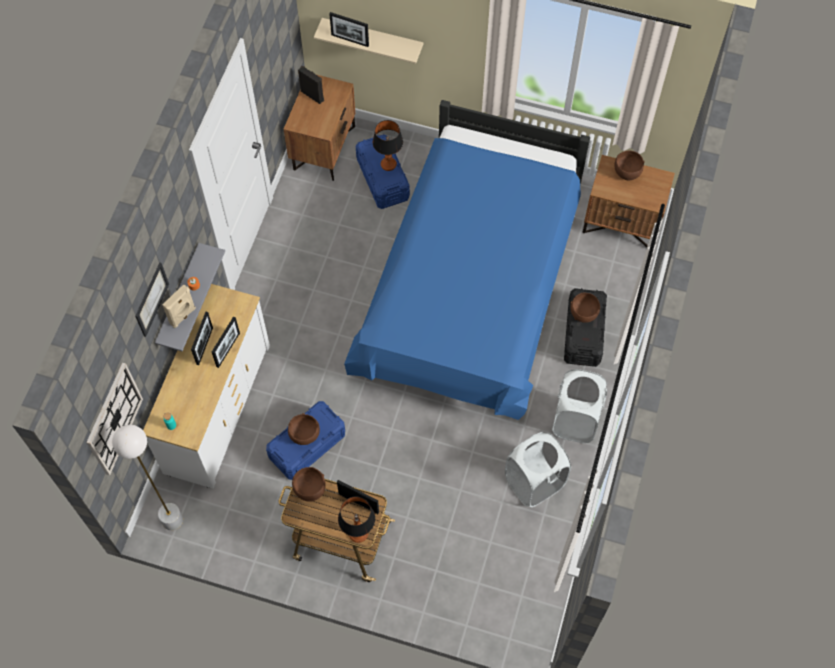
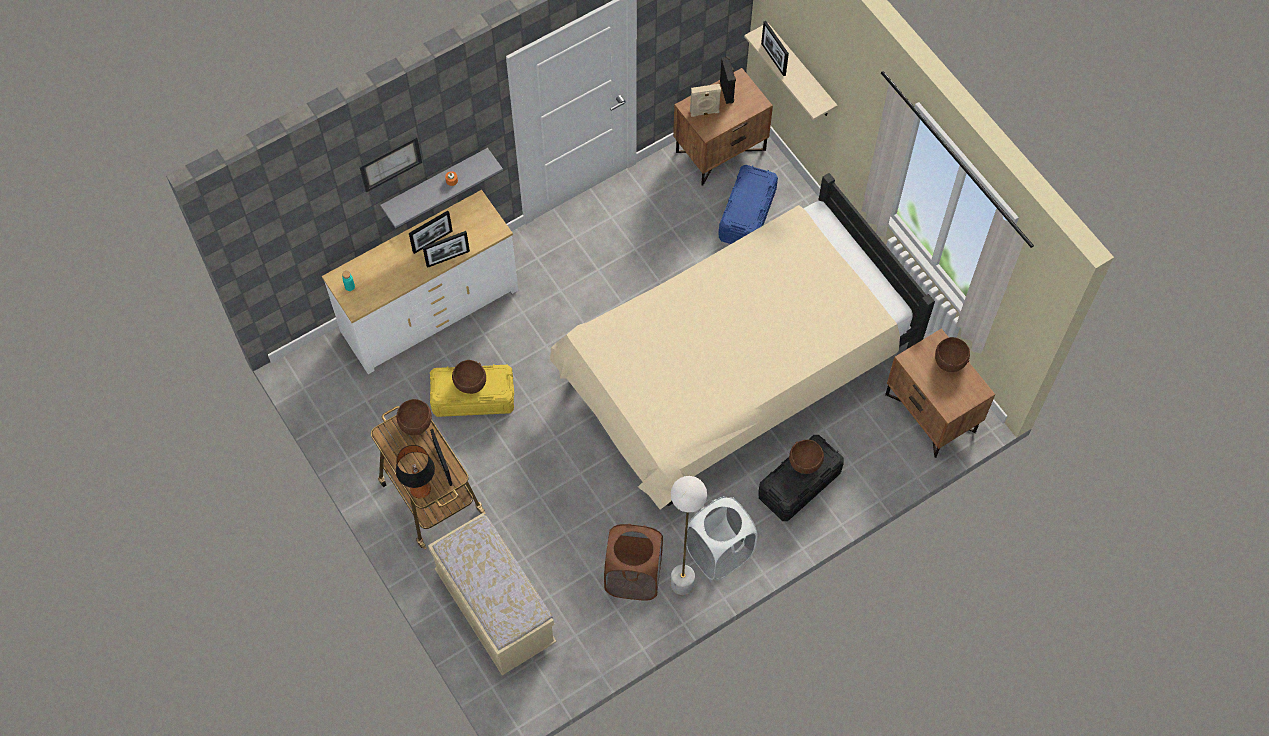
camera: 40 degrees right, 0 degrees up
wall clock [86,363,143,475] -> none
white floor lamp [112,425,183,530] -> white floor lamp moved to [671,476,707,595]
beige speaker [162,284,196,328] -> beige speaker moved to [690,84,721,117]
blue storage box [266,401,345,480] -> yellow storage box [430,364,514,417]
blue bed [344,100,590,420] -> beige bed [550,173,935,510]
table lamp [373,120,403,171] -> none
white laundry basket [505,432,571,507] -> brown laundry basket [604,524,663,601]
none -> beige bench [428,513,556,675]

